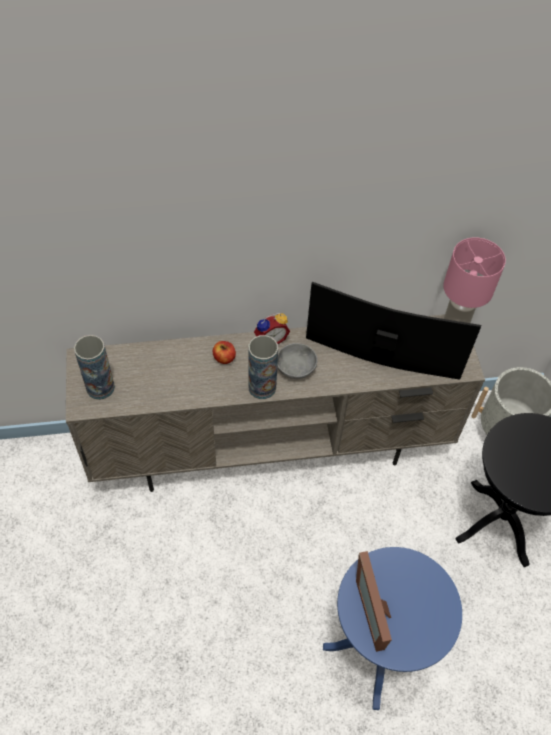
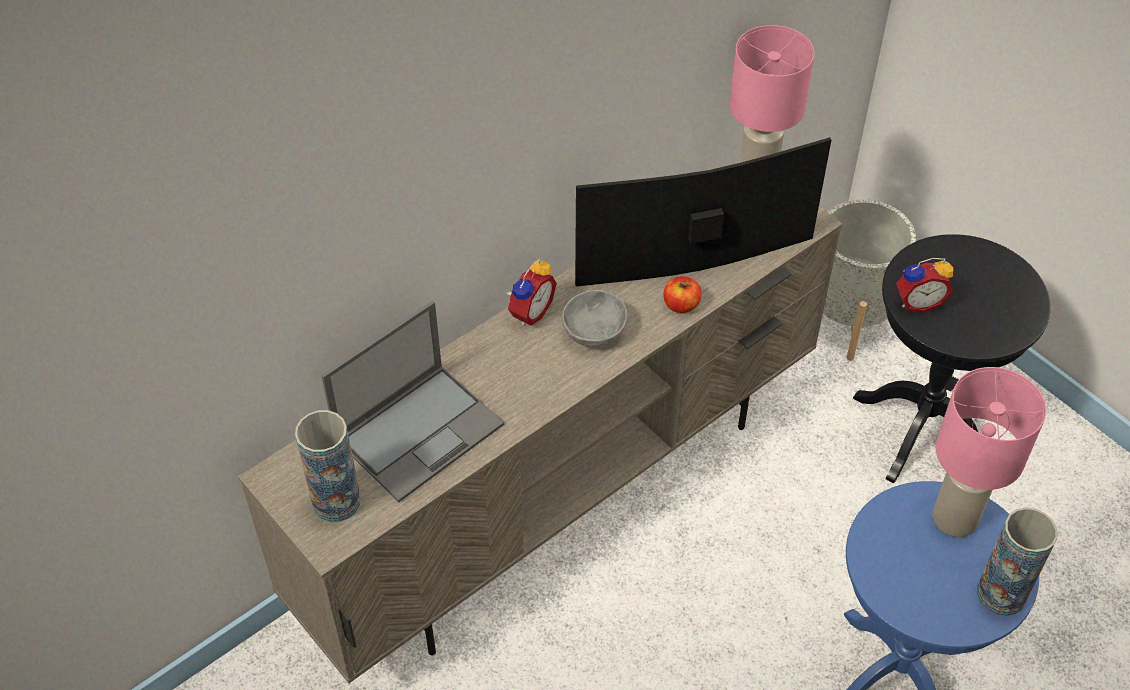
camera: 30 degrees left, 5 degrees down
apple [213,341,236,364] -> apple moved to [664,276,702,313]
vase [248,335,278,399] -> vase moved to [977,507,1058,616]
picture frame [356,551,392,652] -> none
none -> laptop [321,301,504,502]
none -> alarm clock [896,258,953,313]
none -> pink table lamp [932,367,1046,537]

